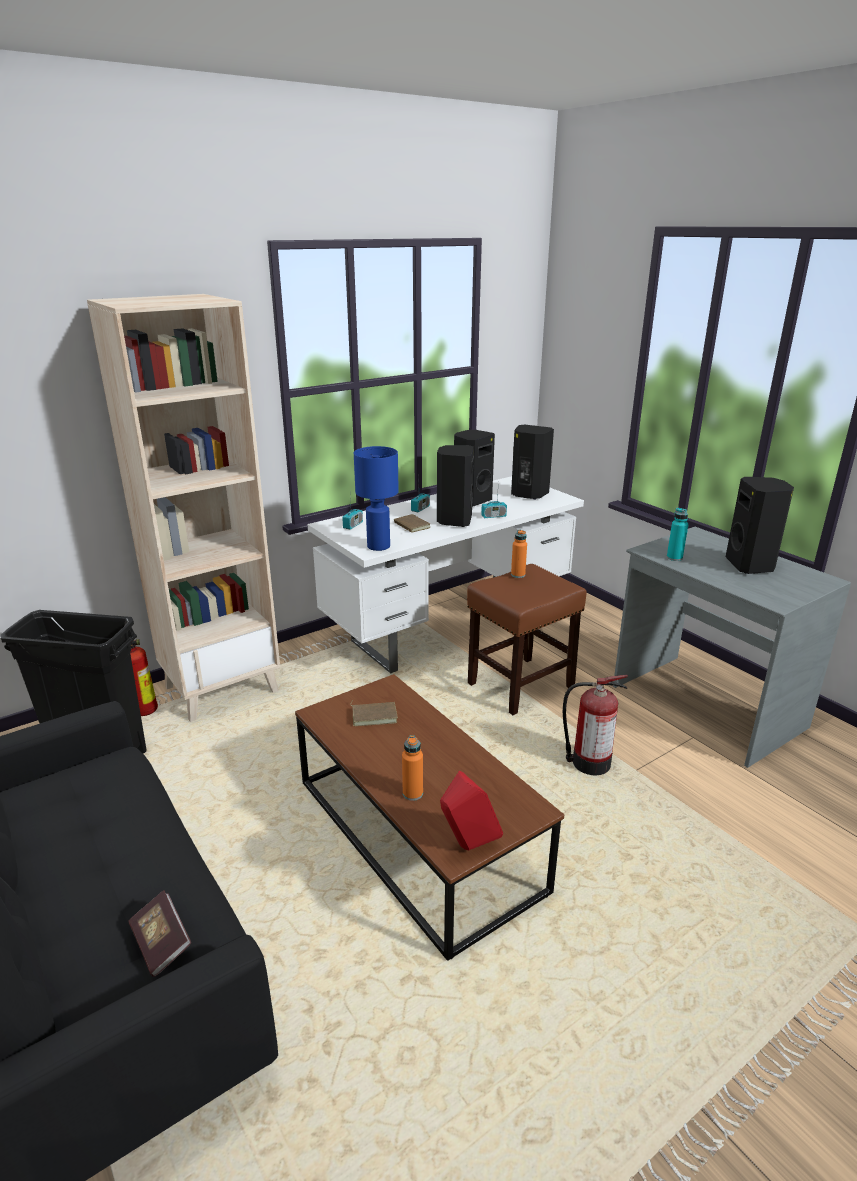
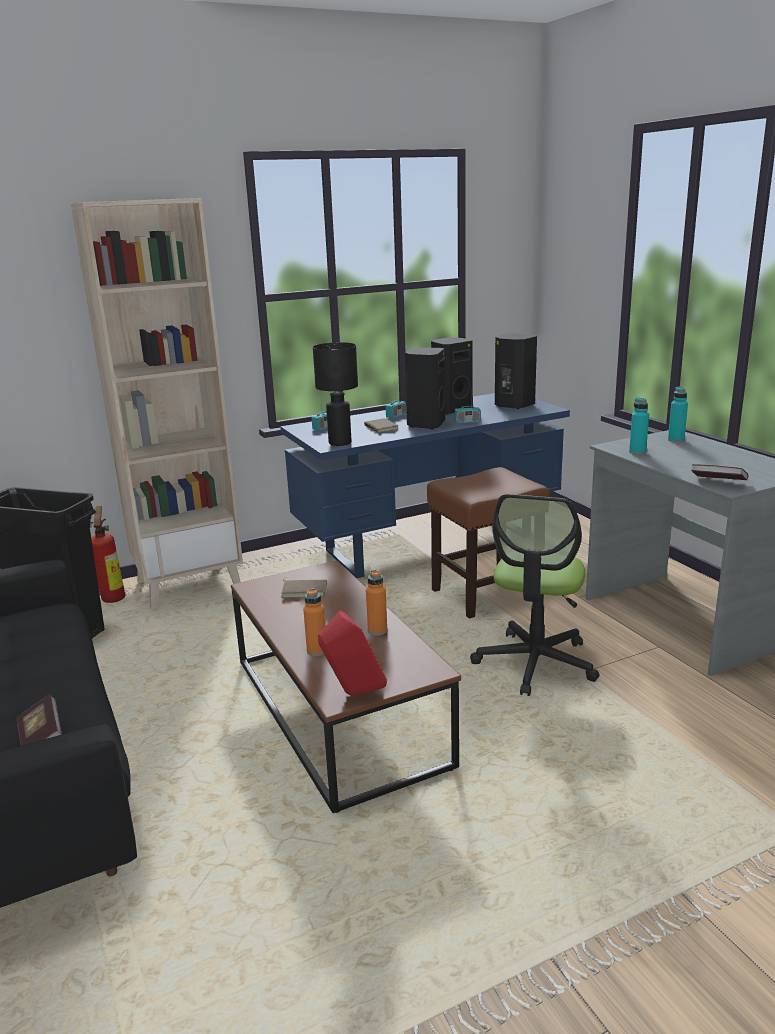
camera: 10 degrees right, 5 degrees down
white desk [307,476,584,673] -> blue desk [280,393,570,578]
blue table lamp [354,446,399,551] -> black table lamp [313,342,358,446]
orange bottle [511,530,527,578] -> orange bottle moved to [366,570,387,636]
fire extinguisher [563,675,628,775] -> office chair [470,494,600,696]
black speaker [726,477,794,574] -> none
none -> turquoise bottle [668,387,688,442]
none -> book [691,464,748,480]

